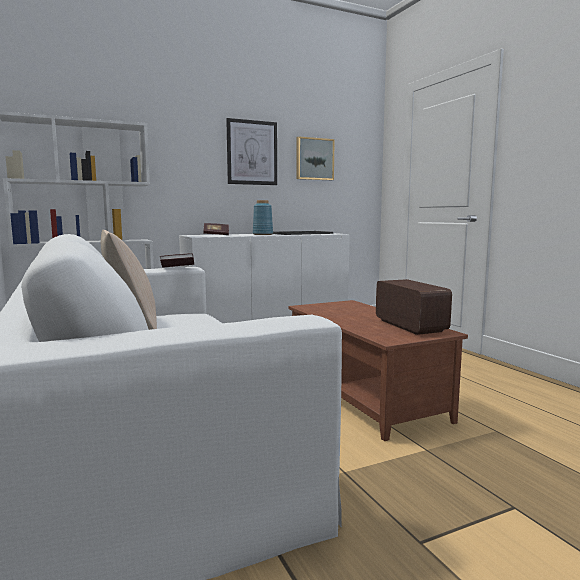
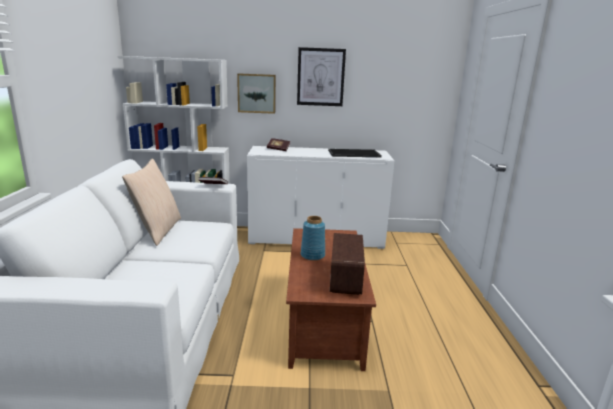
camera: 25 degrees right, 10 degrees up
blue vase [253,200,273,235] -> blue vase moved to [301,216,325,261]
picture [296,137,335,180] -> picture moved to [237,73,276,114]

